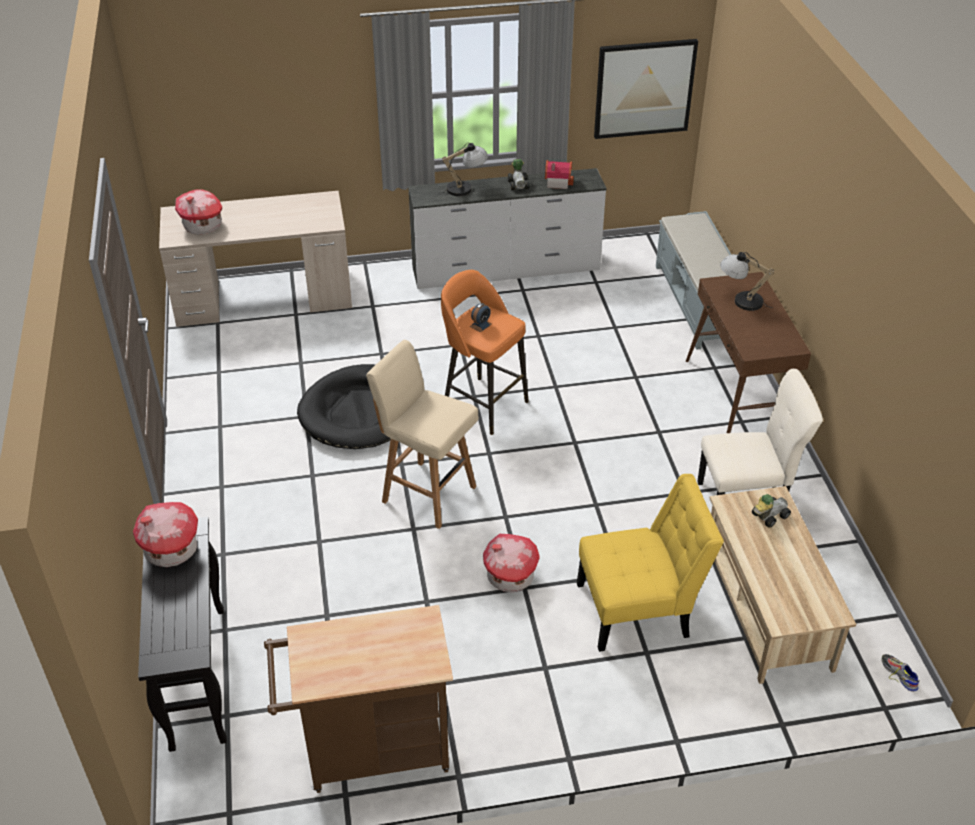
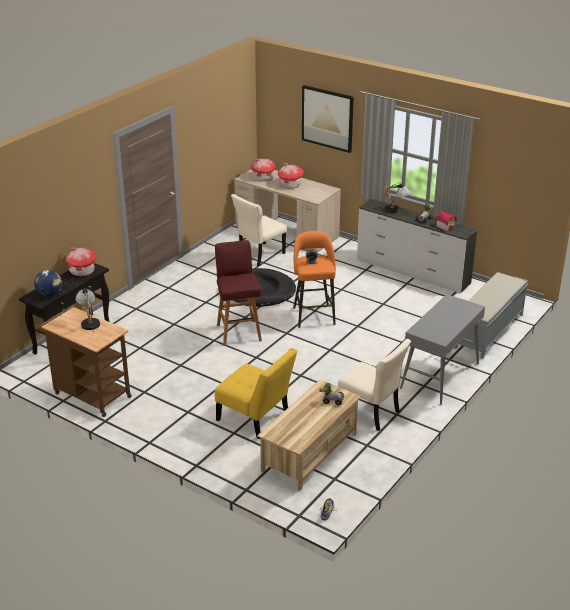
camera: 45 degrees right, 10 degrees down
beige stool [366,340,479,529] -> red stool [215,240,262,346]
toy house [483,534,540,592] -> toy house moved to [278,163,304,189]
picture [594,39,698,139] -> picture moved to [302,85,354,153]
brown console table [686,272,811,433] -> grey console table [400,294,485,405]
table lamp [720,252,774,311] -> table lamp moved to [76,288,100,332]
none -> globe [34,270,62,297]
none -> beige chair [231,194,287,266]

